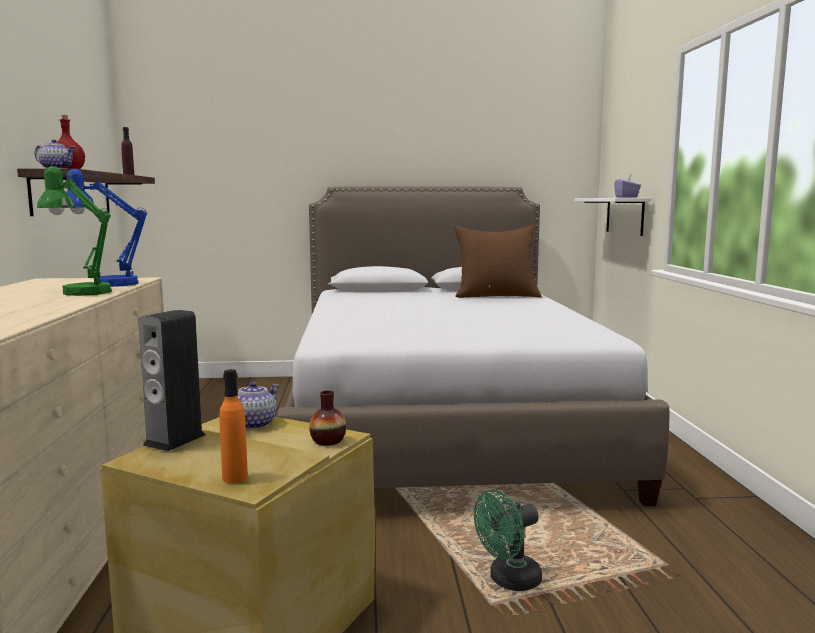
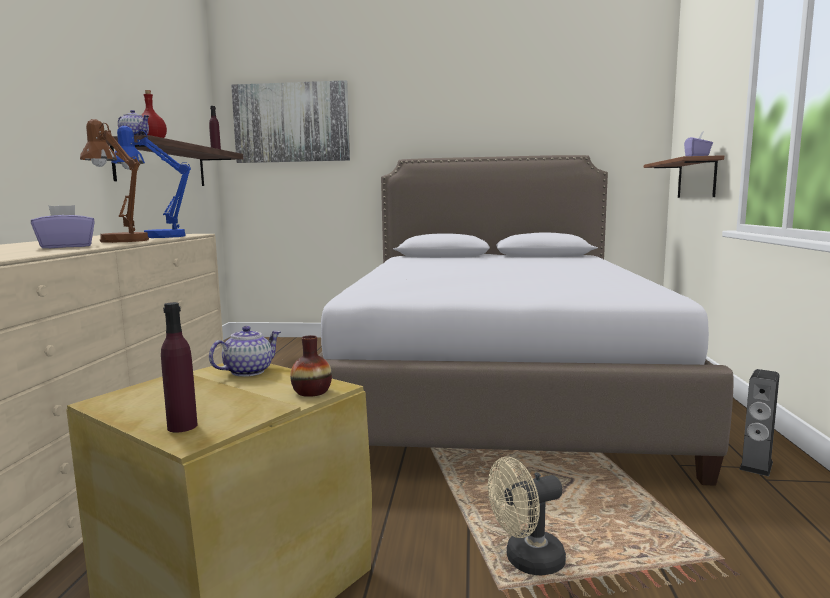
camera: 10 degrees right, 0 degrees up
green table lamp [37,166,112,296] -> brown table lamp [80,119,149,243]
speaker [138,310,206,451] -> speaker moved to [739,369,779,477]
orange bottle [219,369,248,483] -> purple bottle [161,302,198,432]
brown pillow [454,225,542,298] -> none
green fan [474,490,542,591] -> beige fan [488,457,566,575]
white shelf [574,198,651,236] -> brown shelf [644,155,724,198]
none -> purple tissue box [31,205,95,248]
none -> picture [231,80,350,163]

